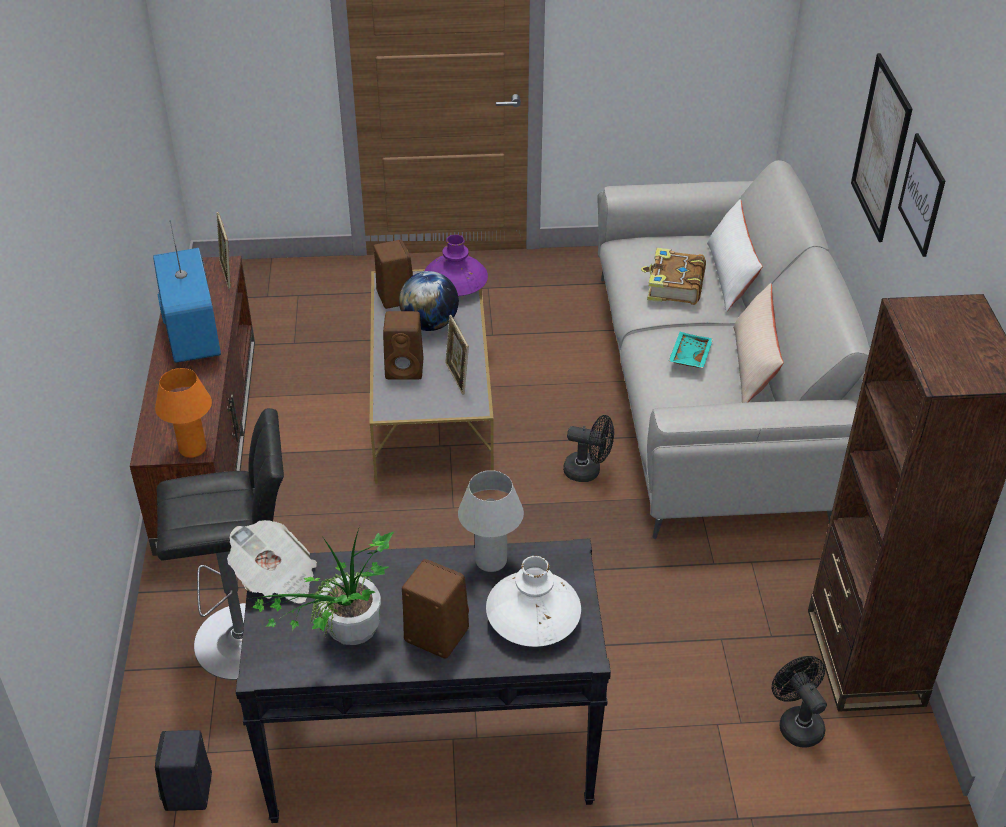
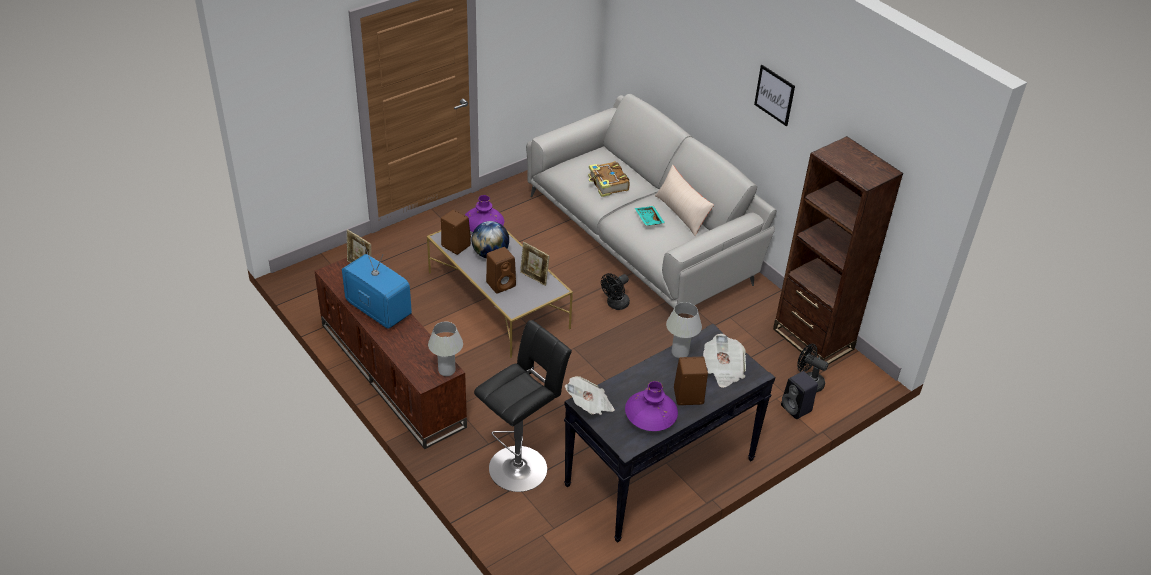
camera: 35 degrees left, 0 degrees up
orange table lamp [155,368,212,458] -> white table lamp [428,321,463,376]
black speaker [155,730,212,811] -> black speaker moved to [781,371,818,419]
potted plant [247,526,394,645] -> purple vase [625,381,678,431]
white vase [486,556,581,647] -> newspaper [703,334,746,388]
black fan [563,415,614,482] -> black fan turned 150 degrees clockwise [601,273,630,310]
white pillow [707,199,763,312] -> none
picture [851,53,913,242] -> none

